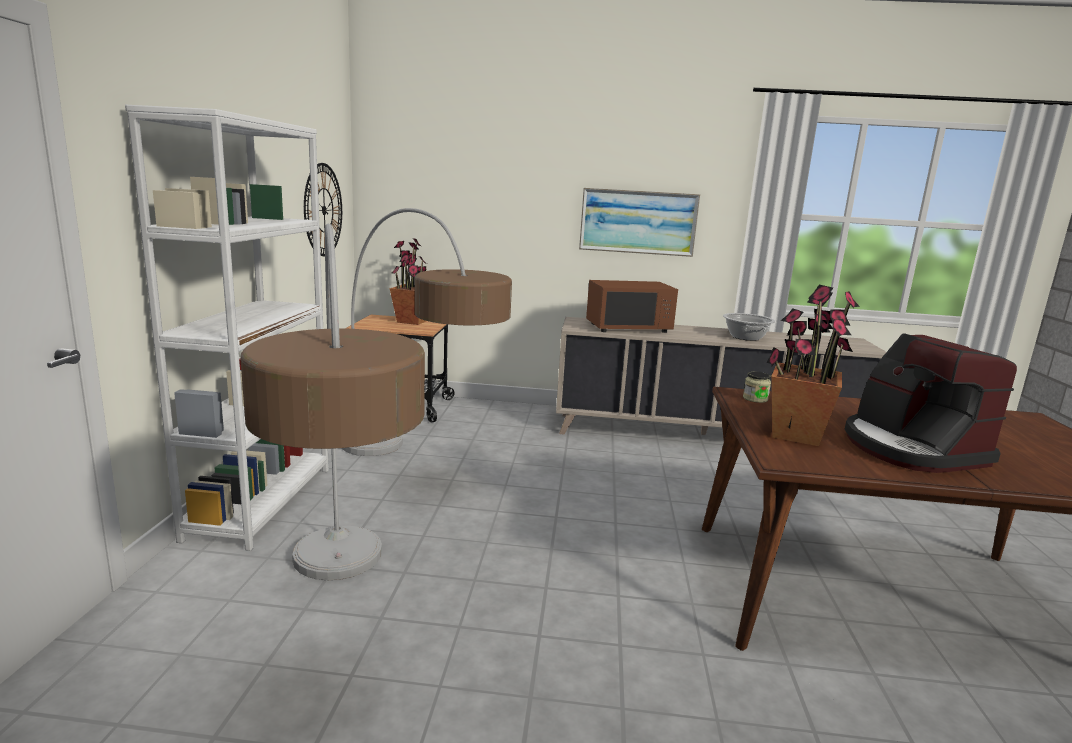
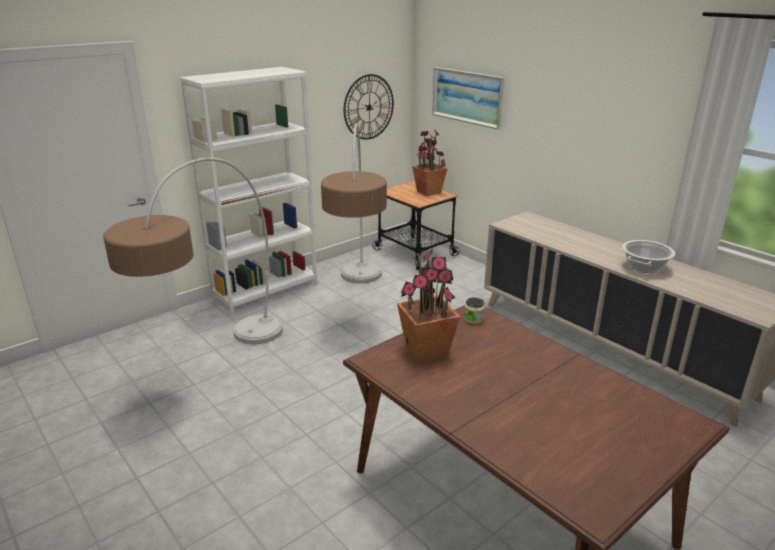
camera: 45 degrees right, 10 degrees up
picture [579,188,700,257] -> picture moved to [432,67,504,129]
brown microwave [586,280,678,333] -> none
coffee machine [844,333,1017,473] -> none

